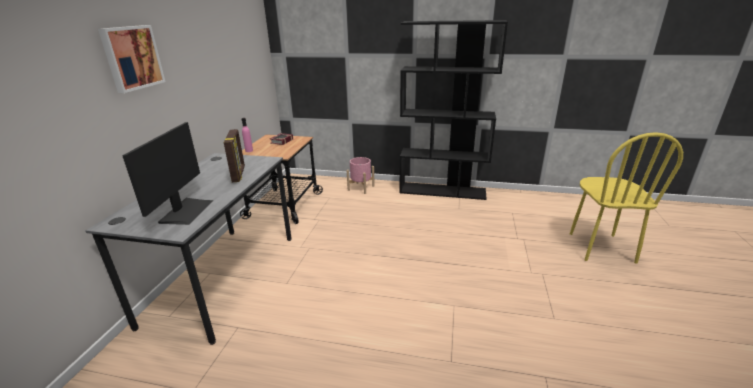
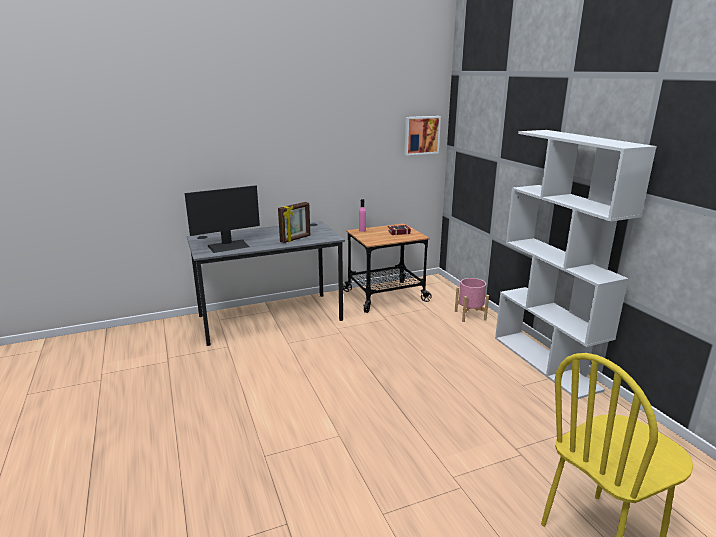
camera: 55 degrees right, 5 degrees down
picture [98,25,166,93] -> picture moved to [404,116,441,155]
black bookcase [399,20,508,200] -> white bookcase [495,130,657,399]

